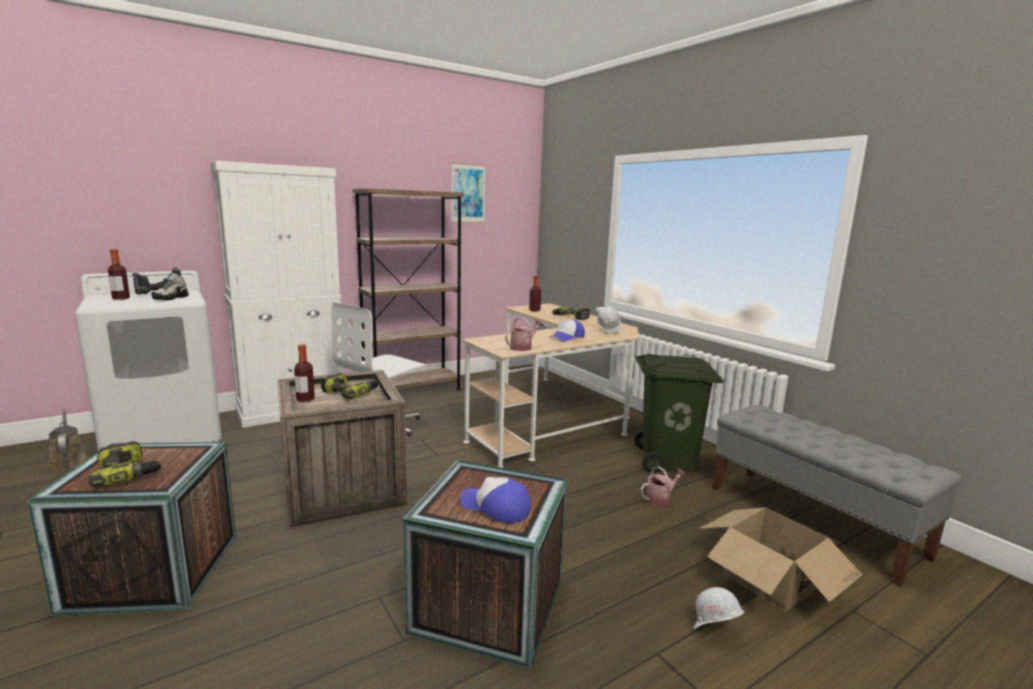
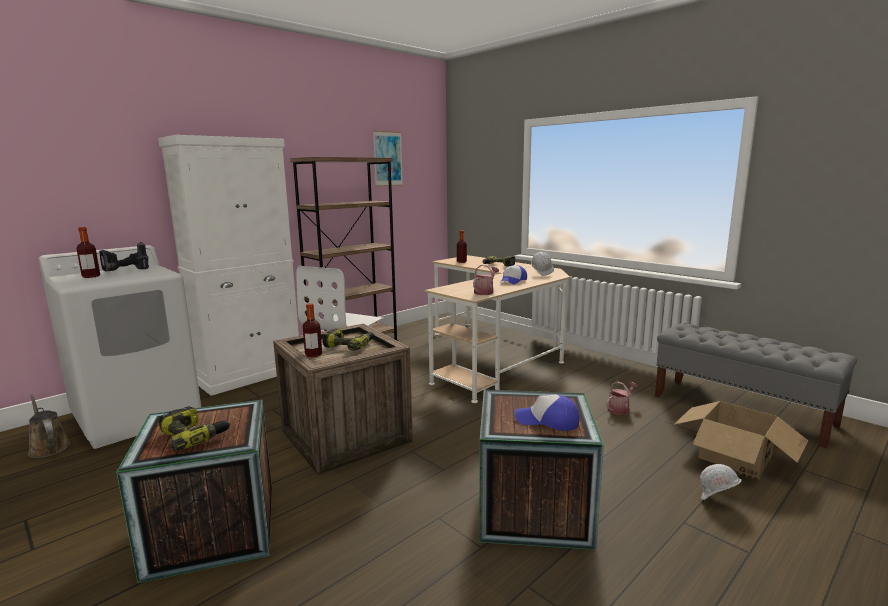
camera: 10 degrees left, 0 degrees up
shoe [151,273,189,301] -> none
green trash can [634,354,723,473] -> none

